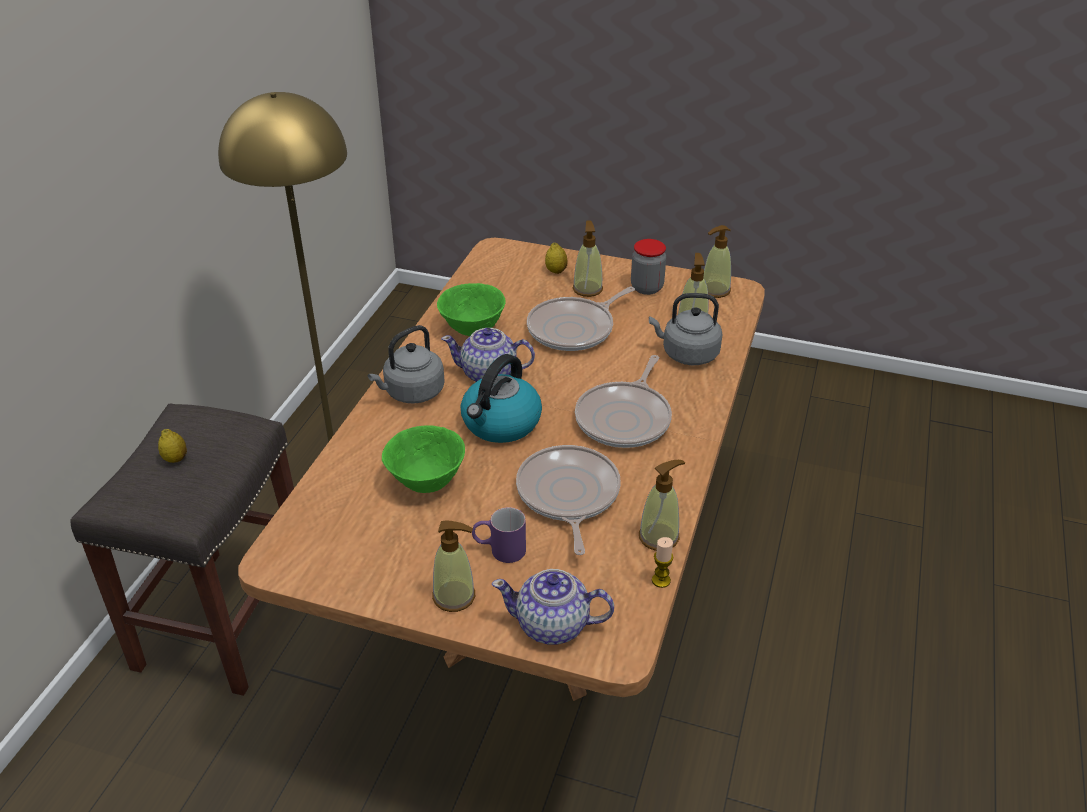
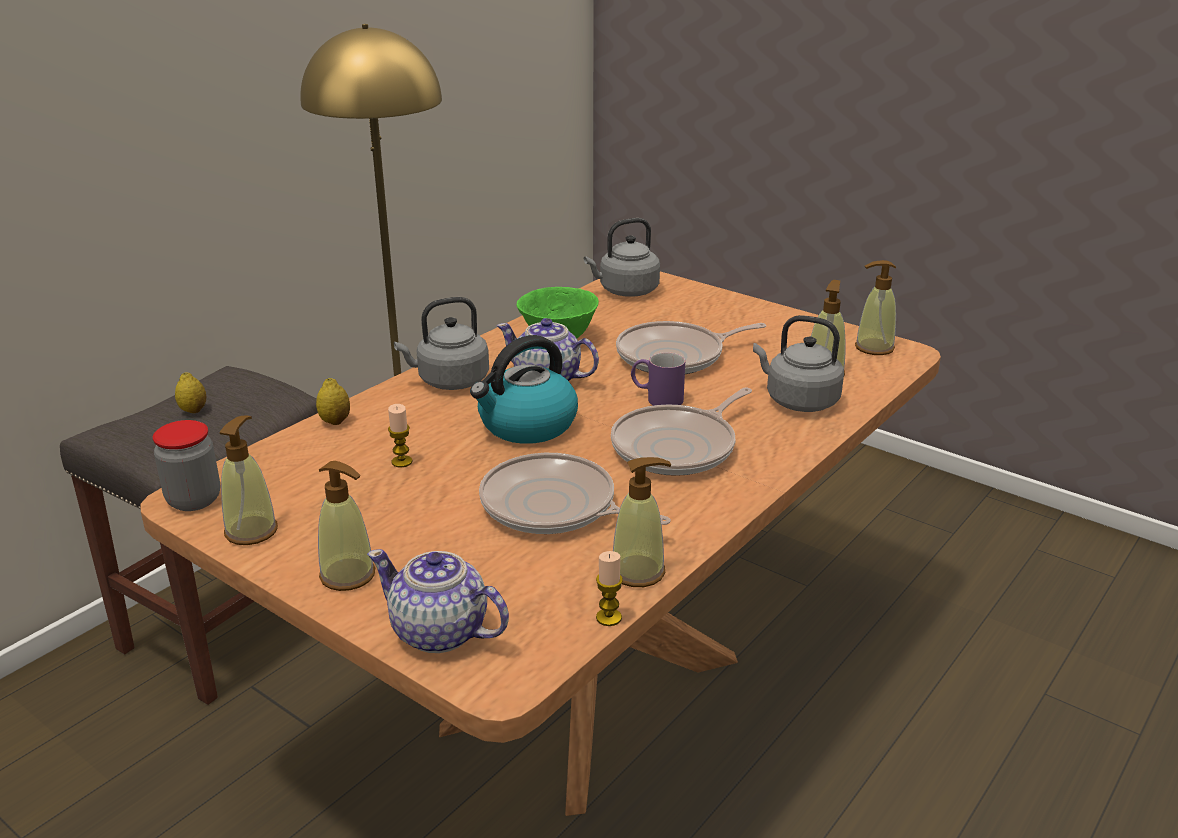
camera: 20 degrees right, 10 degrees down
green bowl [382,426,465,493] -> candle [388,404,413,467]
purple mug [472,507,526,563] -> purple mug moved to [631,352,685,406]
frying pan [516,445,621,555] -> frying pan turned 75 degrees counterclockwise [479,453,671,534]
lemon [545,243,567,274] -> lemon moved to [316,378,350,425]
soap dispenser [573,220,603,297] -> soap dispenser moved to [219,416,278,545]
jar [631,239,666,295] -> jar moved to [153,420,220,511]
none -> grey kettle [584,218,660,297]

